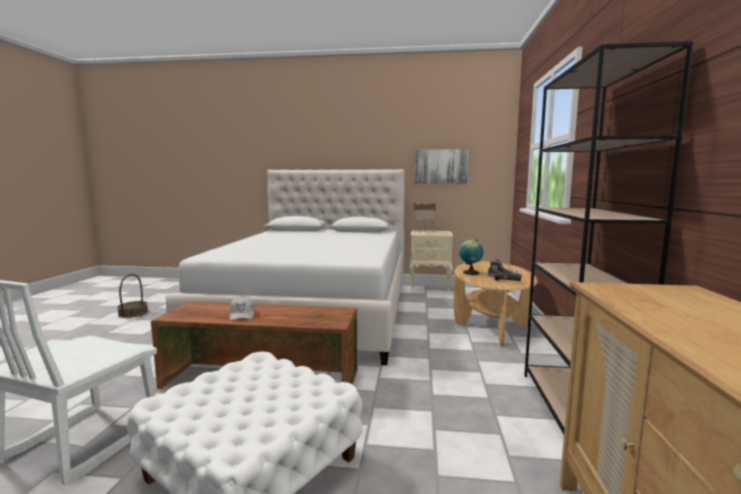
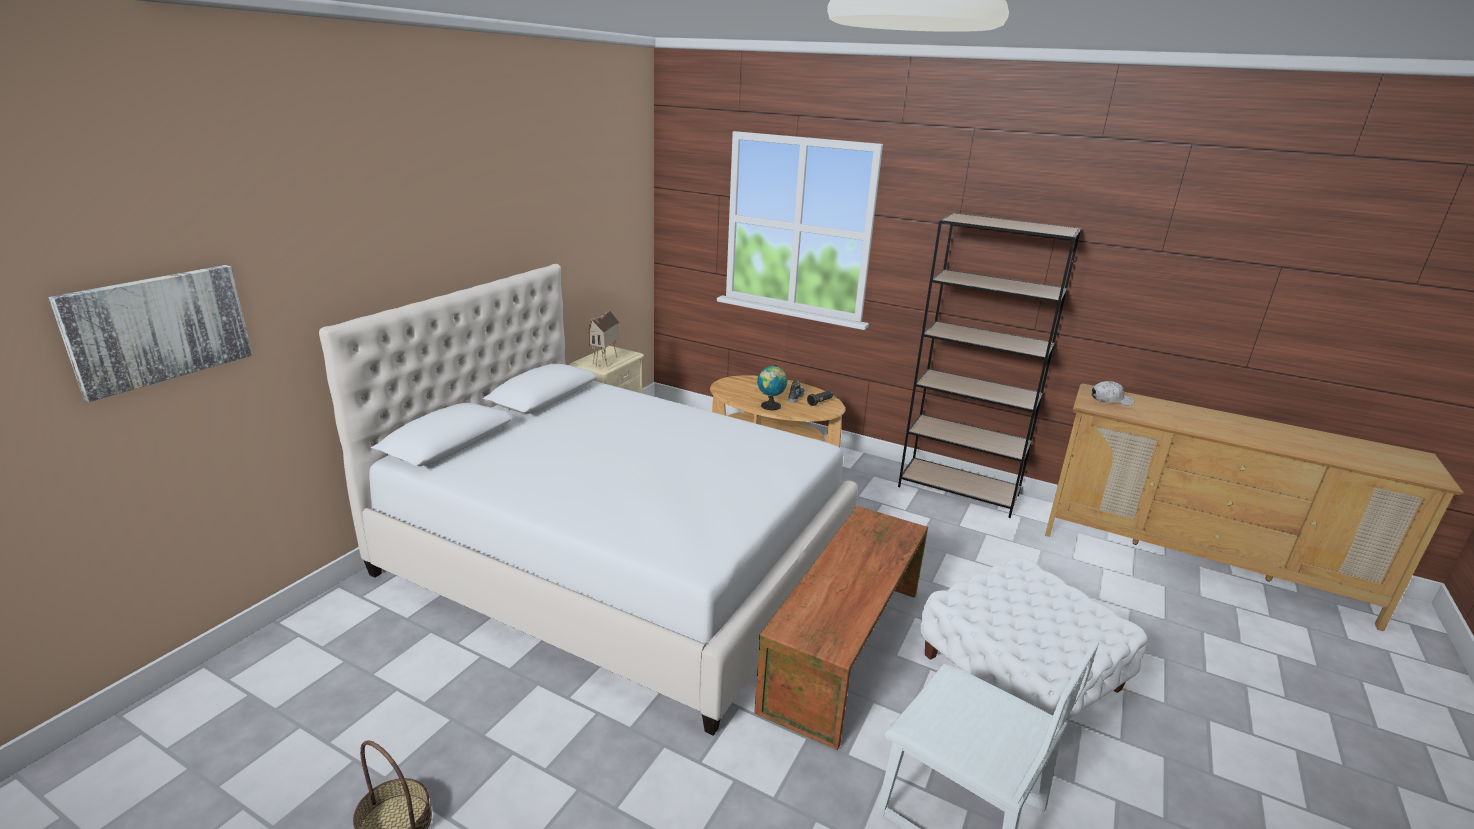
camera: 70 degrees left, 15 degrees up
white cap [230,295,256,321] -> white cap moved to [1092,381,1134,406]
picture [415,149,469,184] -> picture moved to [49,265,252,402]

